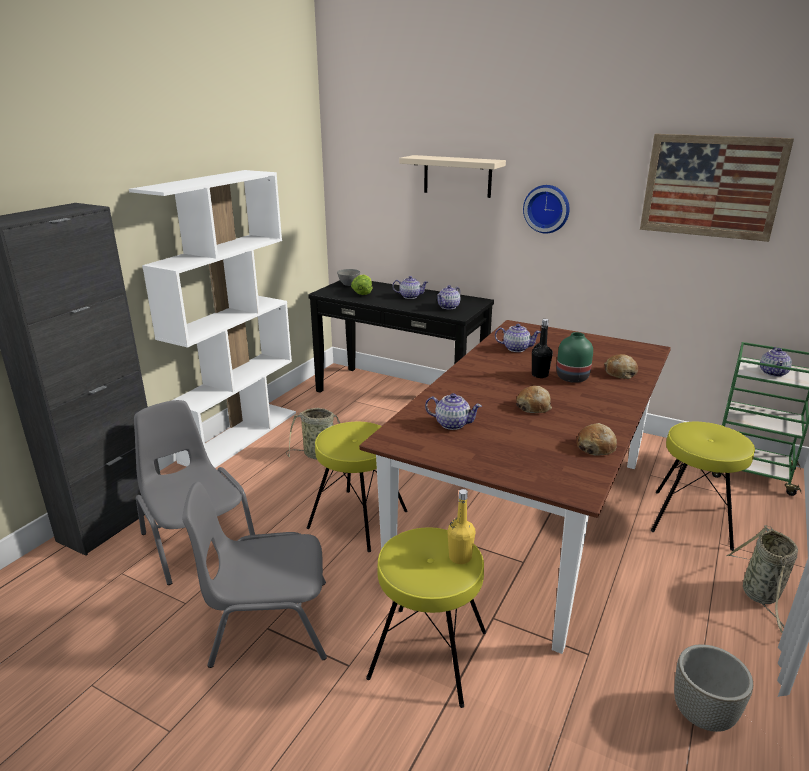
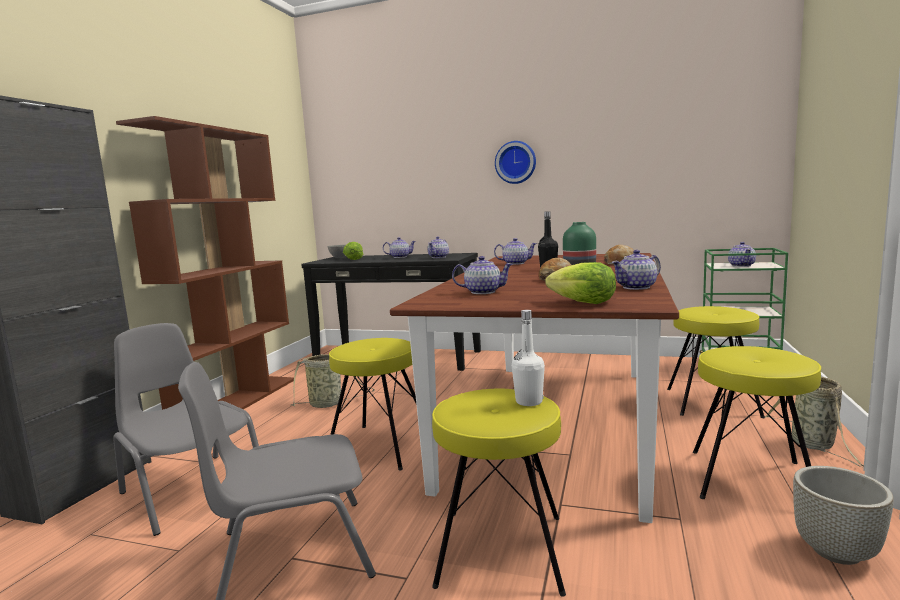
camera: 10 degrees left, 15 degrees down
white bookcase [129,170,296,468] -> brown bookcase [116,116,294,410]
beige shelf [399,155,506,198] -> none
yellow bottle [447,489,475,564] -> white bottle [512,310,545,406]
bread [576,423,617,455] -> teapot [611,250,661,290]
picture [640,134,794,242] -> none
none -> lettuce [545,262,616,304]
none -> yellow stool [693,346,821,499]

